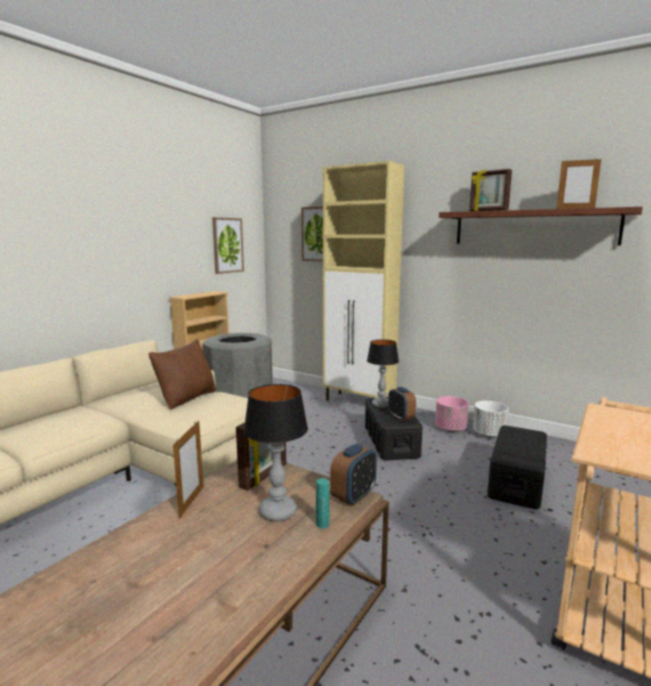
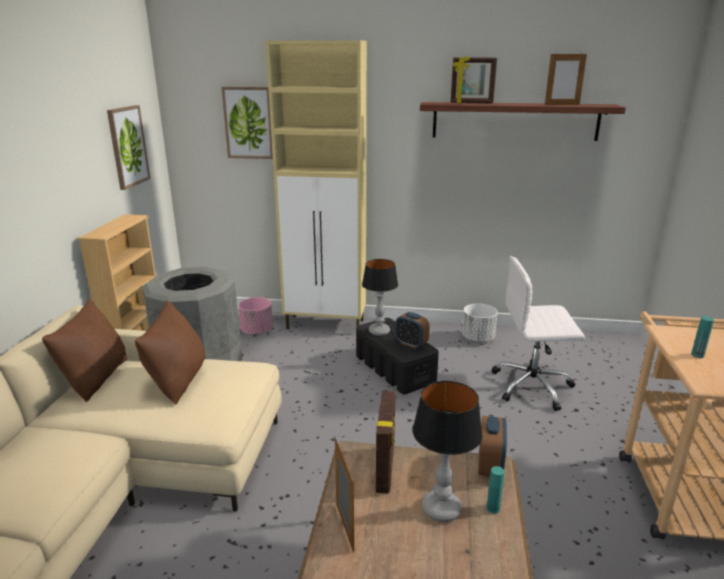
camera: 25 degrees left, 10 degrees up
pink planter [435,396,469,432] -> pink planter moved to [238,297,273,335]
black storage box [487,425,547,509] -> white office chair [492,256,585,411]
none -> brown pillow [42,299,127,402]
none -> turquoise bottle [691,316,714,358]

